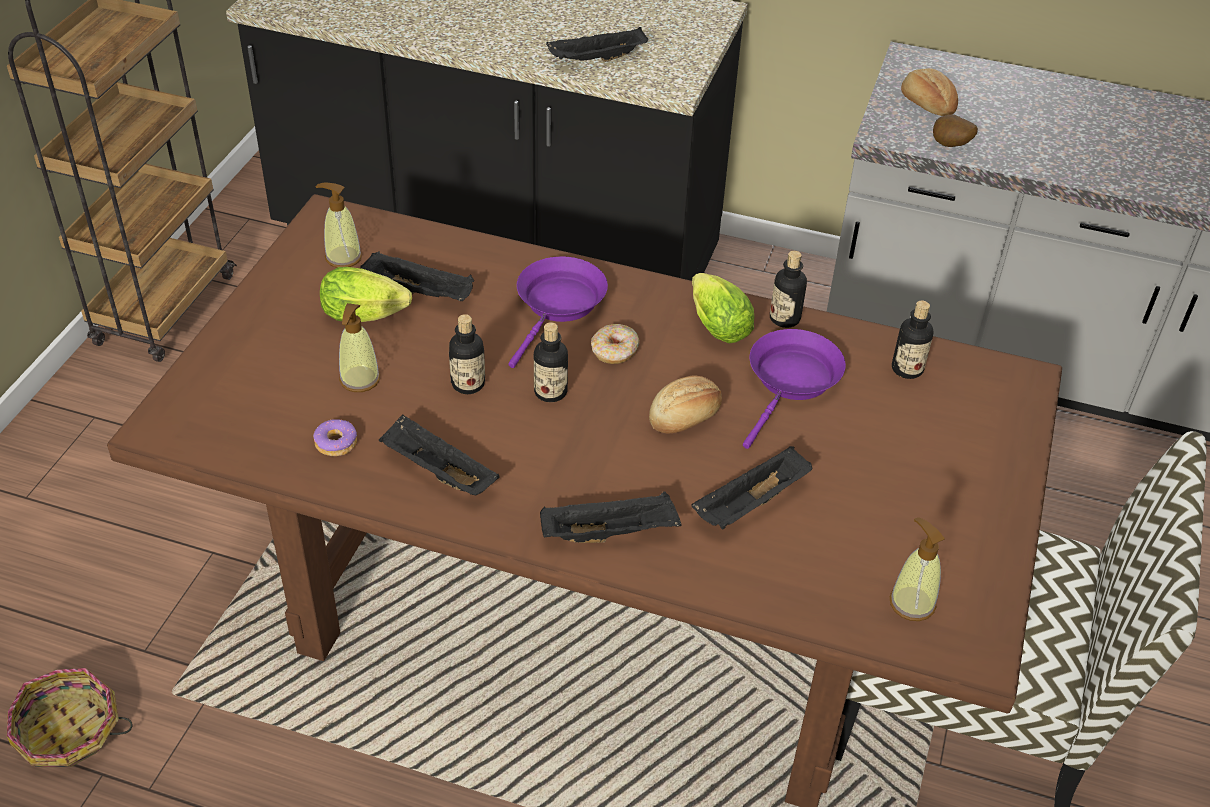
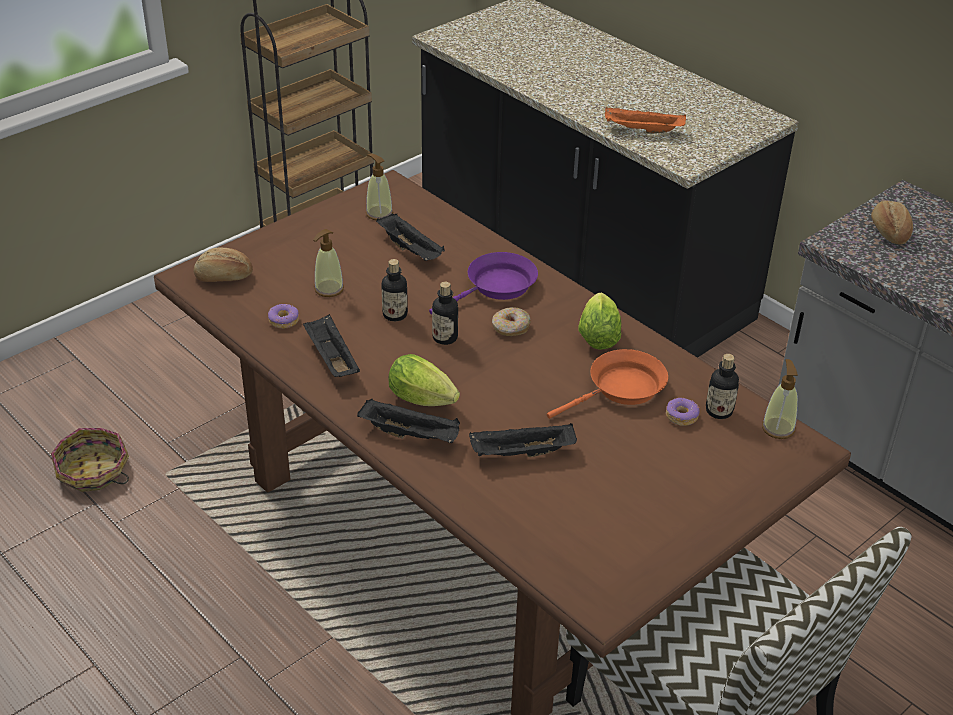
camera: 30 degrees right, 5 degrees down
lettuce [320,267,412,322] -> lettuce moved to [389,354,460,406]
black tray [546,27,648,62] -> orange tray [605,107,686,134]
bread [649,376,722,434] -> bread moved to [193,248,253,282]
purple frying pan [743,329,846,449] -> orange frying pan [547,349,668,419]
bottle [770,251,807,328] -> none
soap dispenser [889,517,945,621] -> soap dispenser moved to [762,359,798,439]
potato [933,115,978,147] -> none
none -> donut [666,398,700,426]

